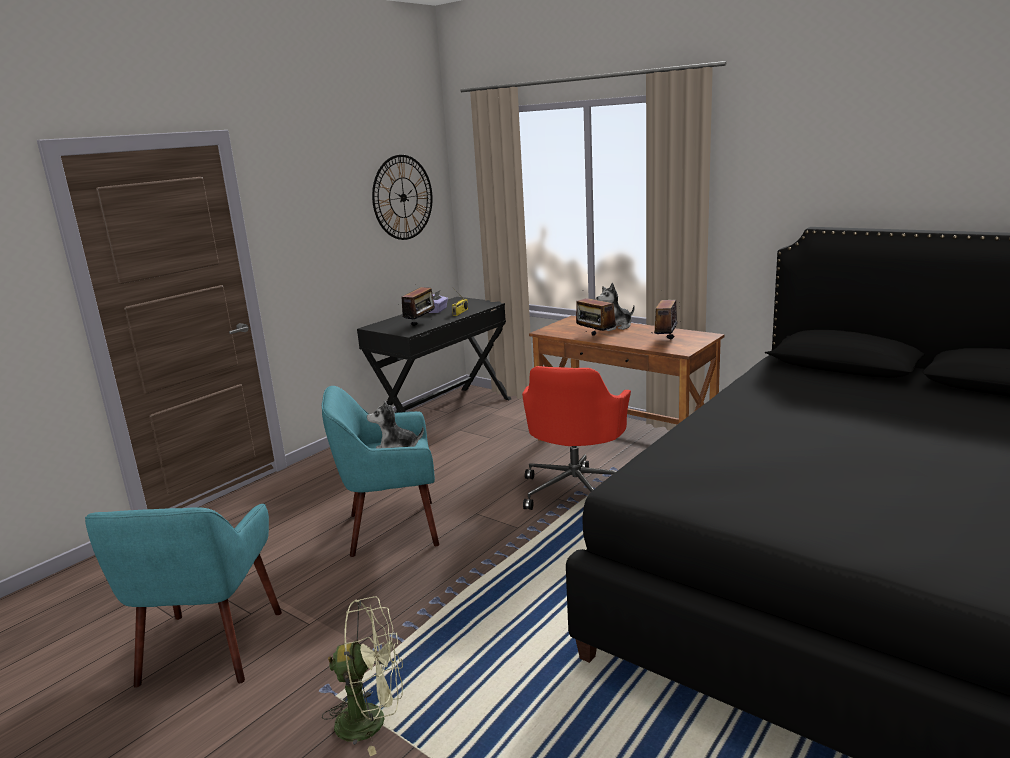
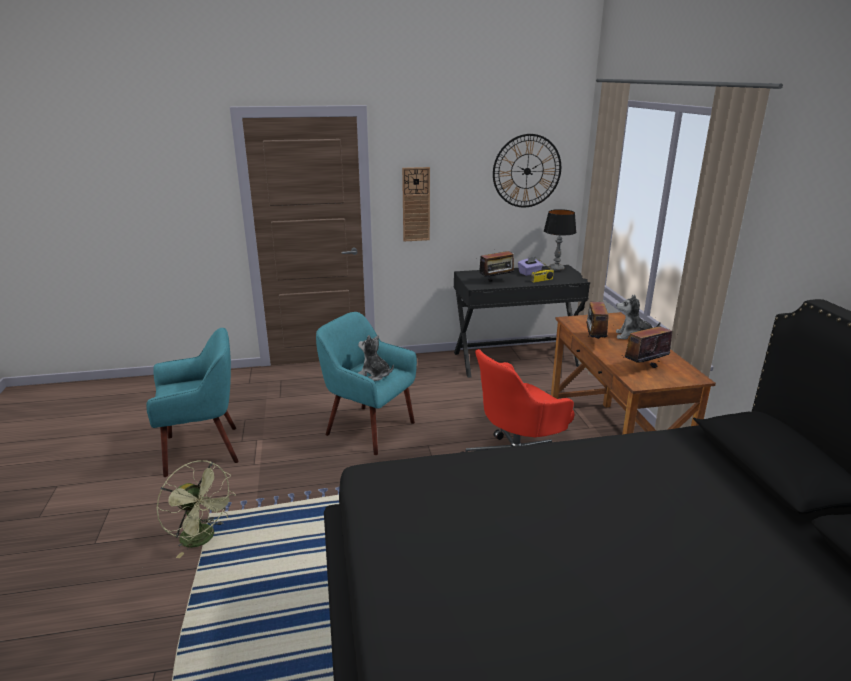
camera: 40 degrees right, 5 degrees up
turquoise armchair [85,504,282,688] -> turquoise armchair turned 150 degrees counterclockwise [146,328,239,477]
none -> wall clock [402,167,430,241]
none -> table lamp [544,209,576,271]

